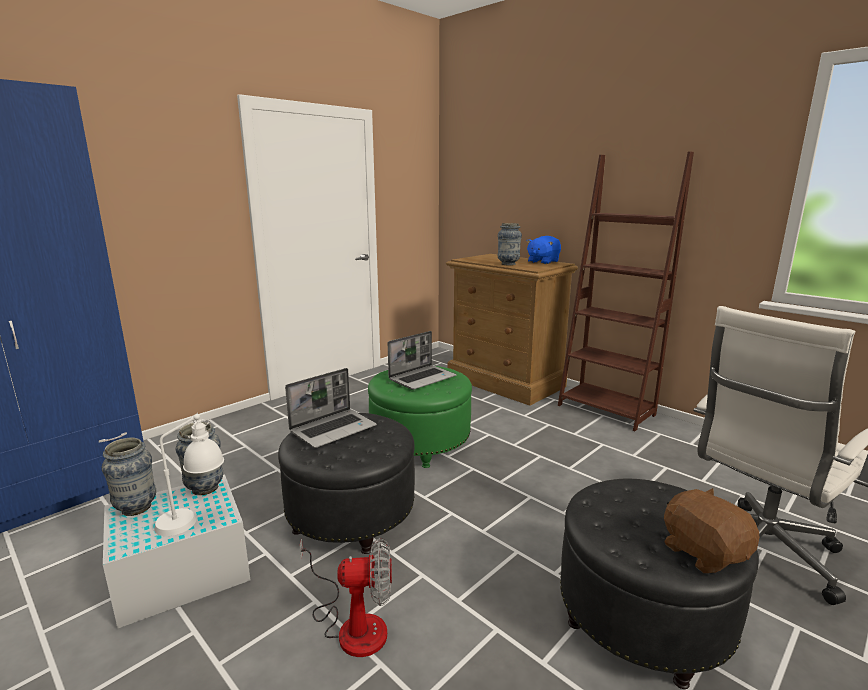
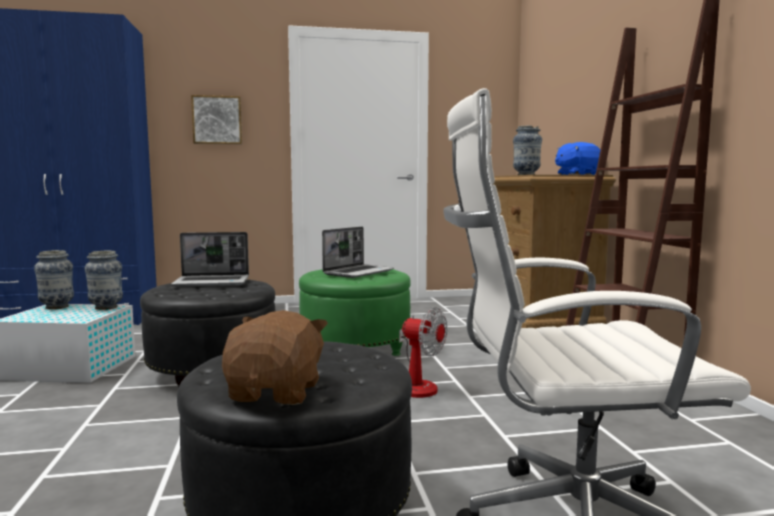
camera: 35 degrees right, 10 degrees down
white table lamp [154,412,224,536] -> none
fan [299,538,392,657] -> fan moved to [399,307,447,398]
laptop [388,331,457,390] -> laptop turned 45 degrees counterclockwise [322,227,394,278]
none -> picture [191,95,242,144]

